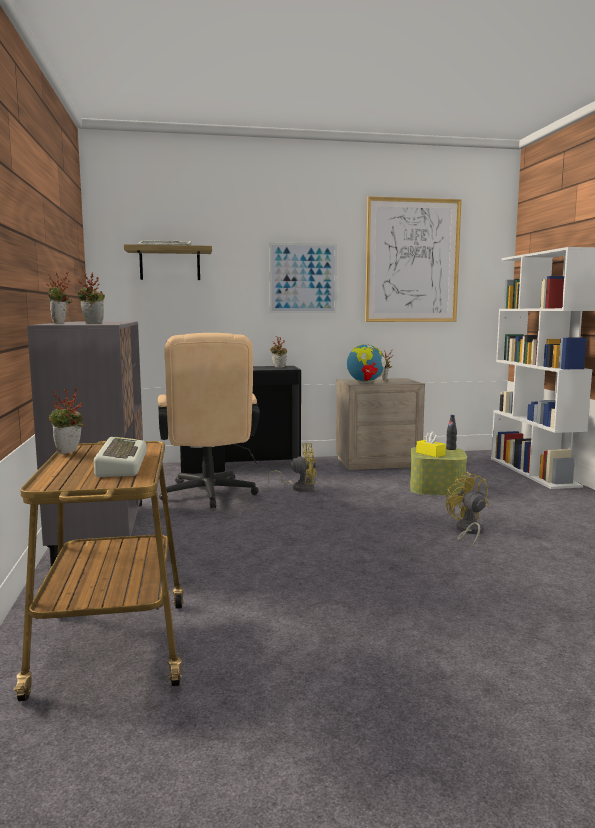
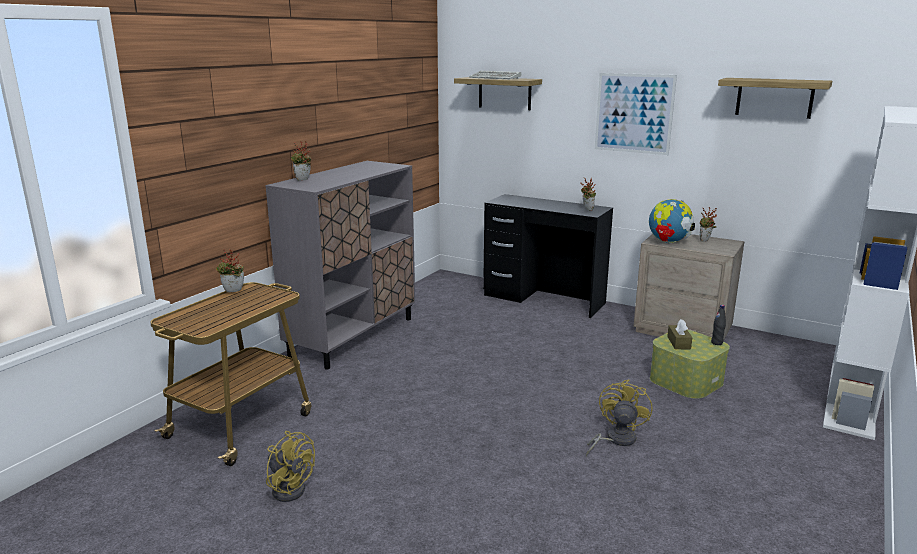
camera: 40 degrees right, 10 degrees up
potted plant [77,270,105,324] -> none
keyboard [94,437,147,477] -> none
beige office chair [158,333,260,508] -> none
yellow fan [267,443,317,492] -> yellow fan moved to [266,431,315,502]
picture [365,196,462,322] -> shelf [718,78,832,119]
yellow tissue box [416,432,446,457] -> brown tissue box [667,319,692,350]

